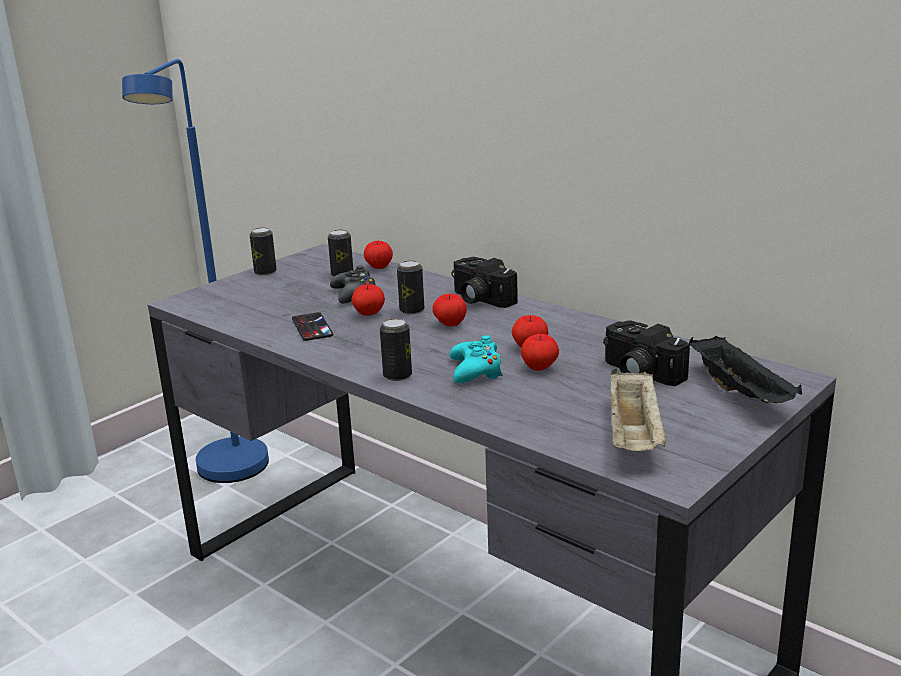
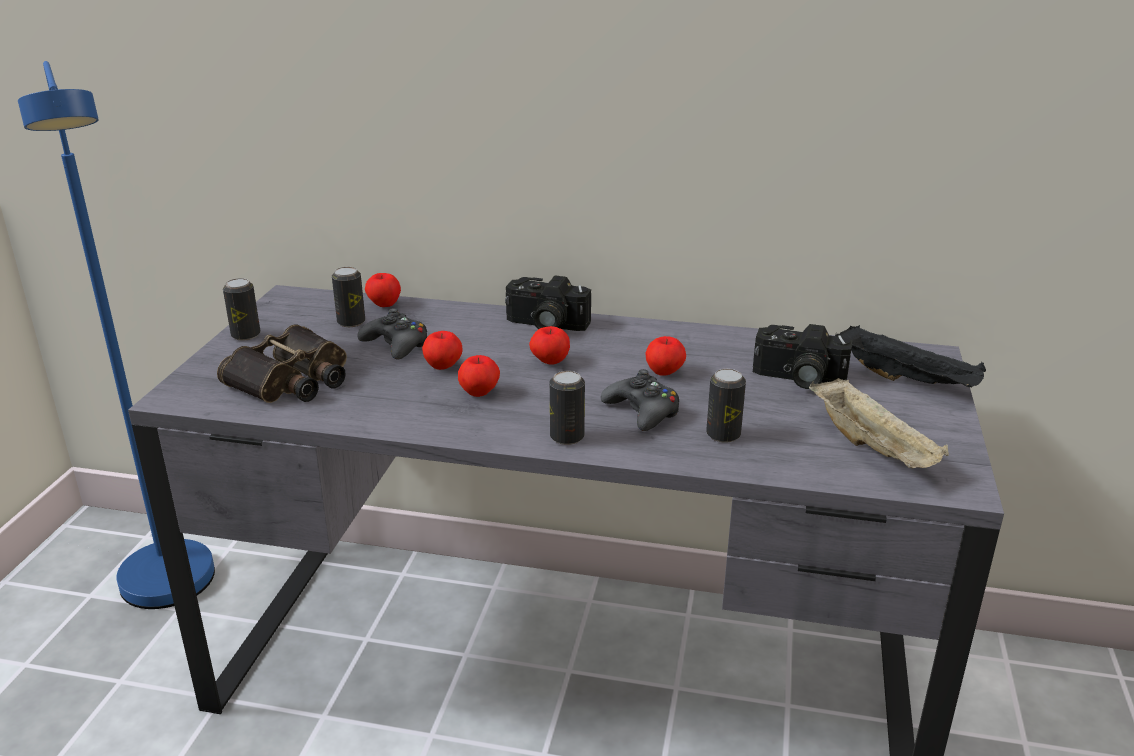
camera: 30 degrees left, 5 degrees up
phone [292,312,333,341] -> none
can [397,260,424,314] -> can moved to [706,369,746,443]
turquoise game controller [450,335,503,383] -> black game controller [601,369,679,431]
apple [521,334,559,371] -> apple moved to [458,355,500,397]
none -> binoculars [217,325,347,403]

